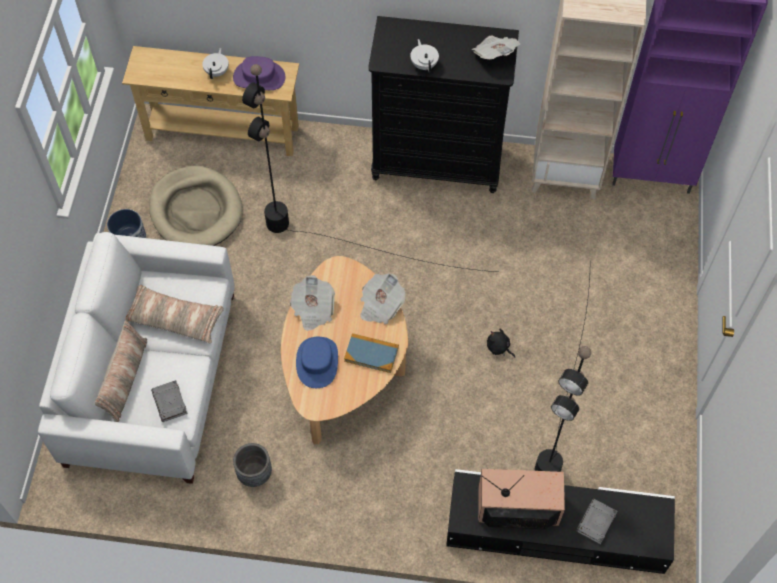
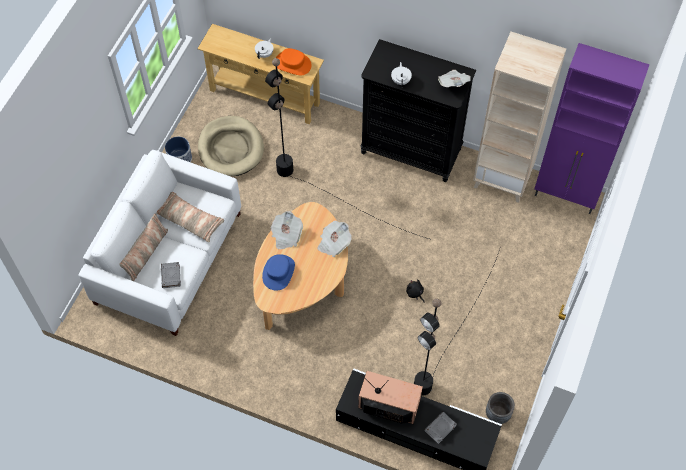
camera: 15 degrees right, 0 degrees up
purple hat [233,56,285,90] -> orange hat [275,48,312,75]
grey planter [233,443,272,487] -> grey planter moved to [486,392,515,424]
book [344,333,399,373] -> none

